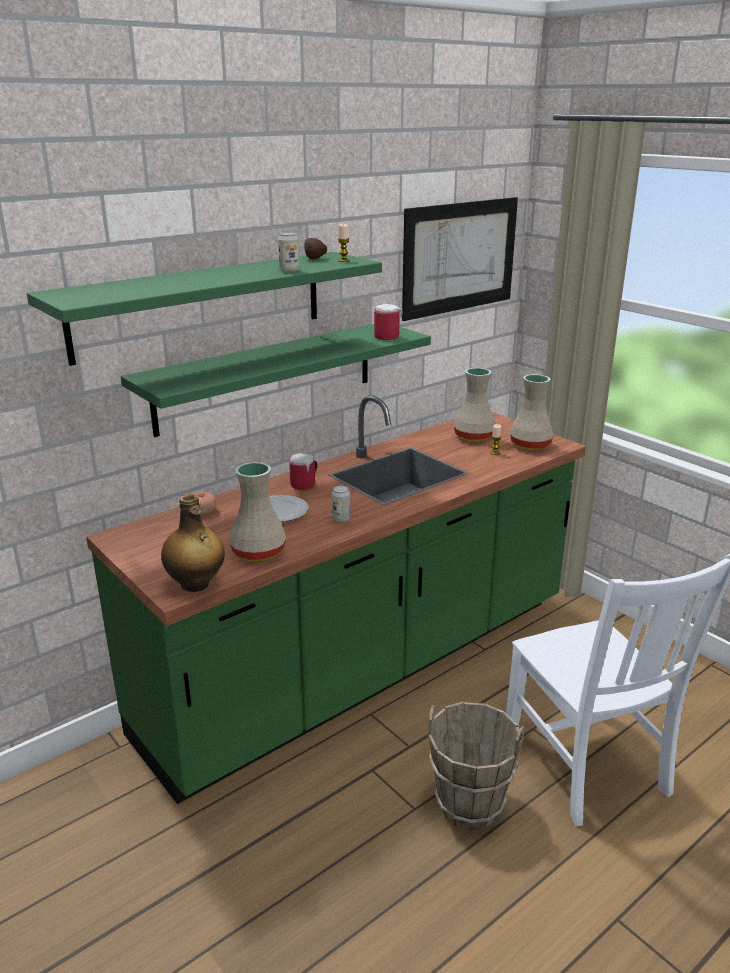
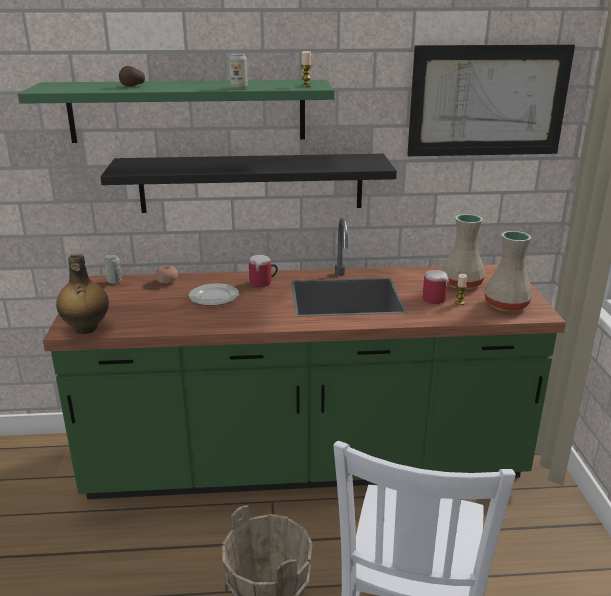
camera: 35 degrees right, 0 degrees up
green shelf [121,324,431,437] -> black shelf [100,154,397,213]
beige vase [229,462,286,562] -> none
potato [304,238,327,260] -> potato moved to [119,66,145,87]
can [332,486,350,522] -> can moved to [104,254,122,284]
mug [374,304,403,340] -> mug moved to [423,270,449,304]

